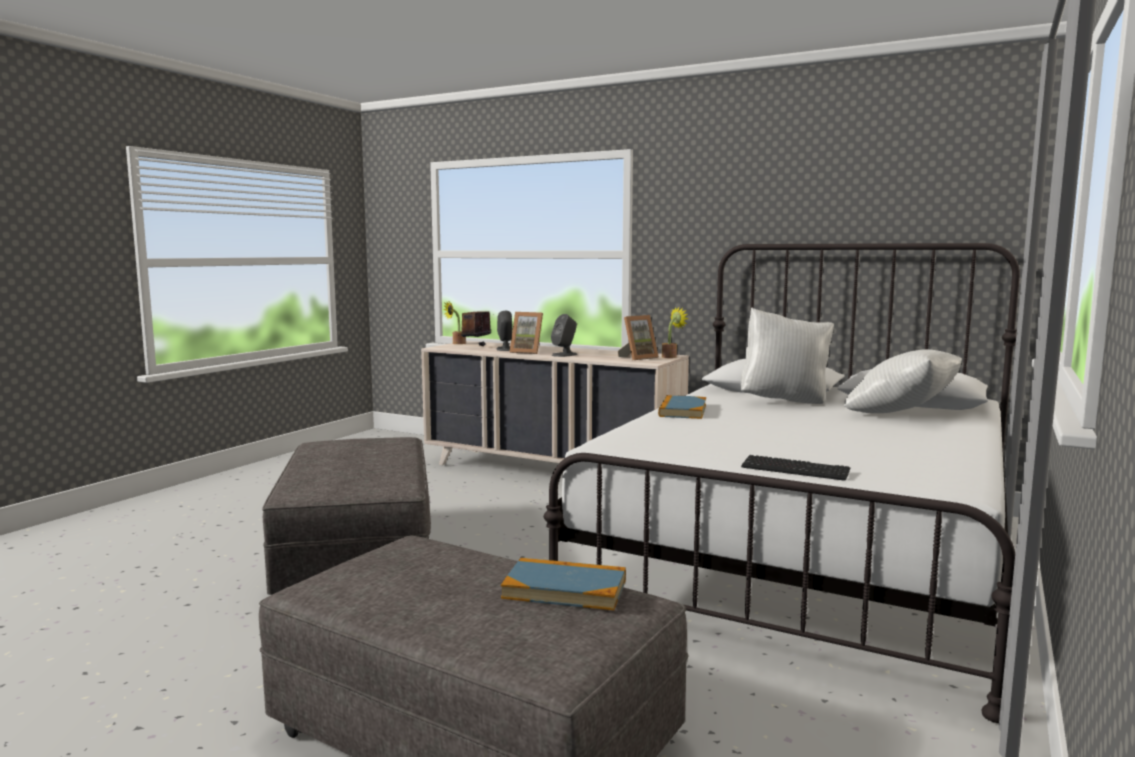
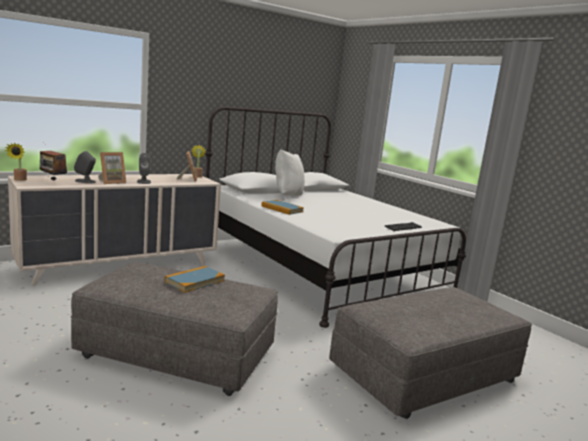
camera: 65 degrees left, 5 degrees up
book [501,558,626,610] -> book moved to [164,266,225,293]
white pillow [844,349,962,413] -> none

